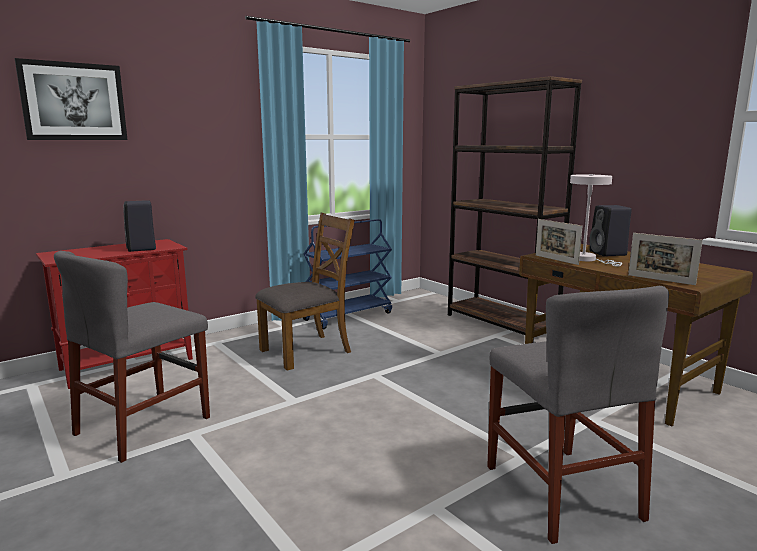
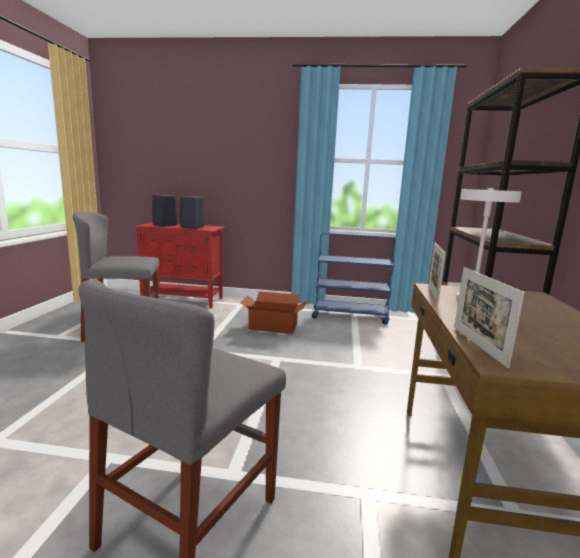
camera: 45 degrees right, 0 degrees up
picture [15,58,128,140] -> none
brown chair [255,212,355,371] -> cardboard box [240,291,307,334]
black speaker [589,205,632,256] -> black speaker moved to [152,195,177,227]

